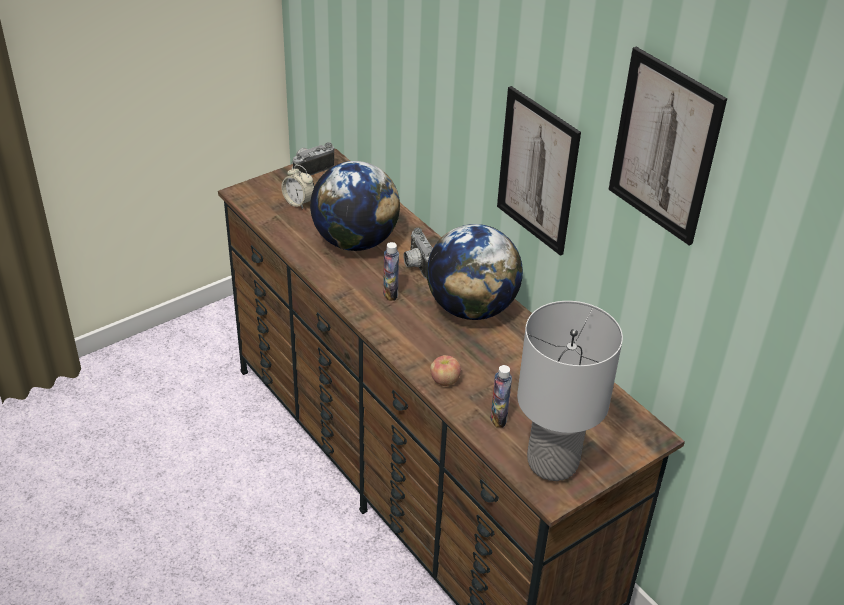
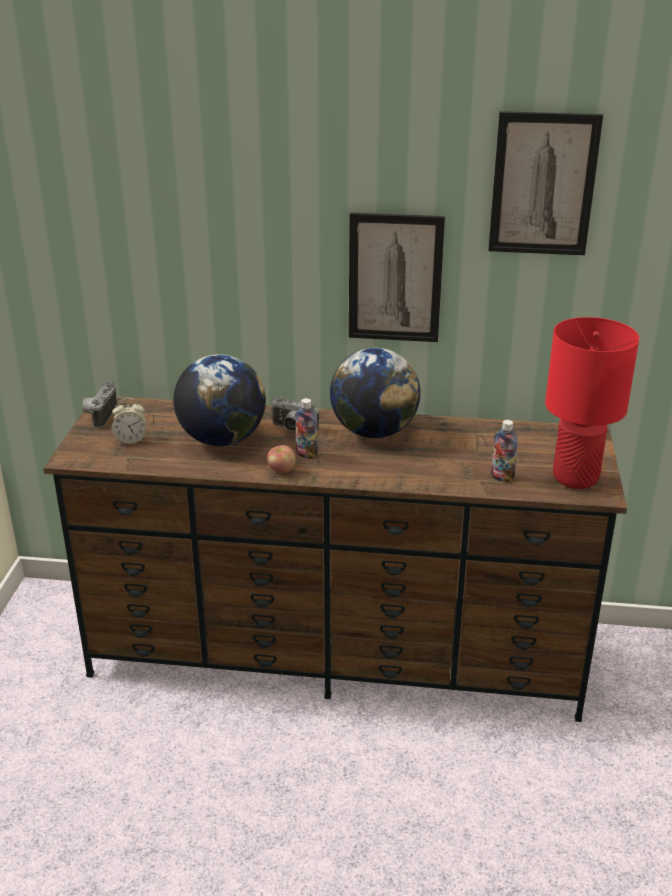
camera: 45 degrees left, 10 degrees down
apple [430,355,461,386] -> apple moved to [267,445,296,473]
grey table lamp [517,301,623,481] -> red table lamp [545,317,639,489]

